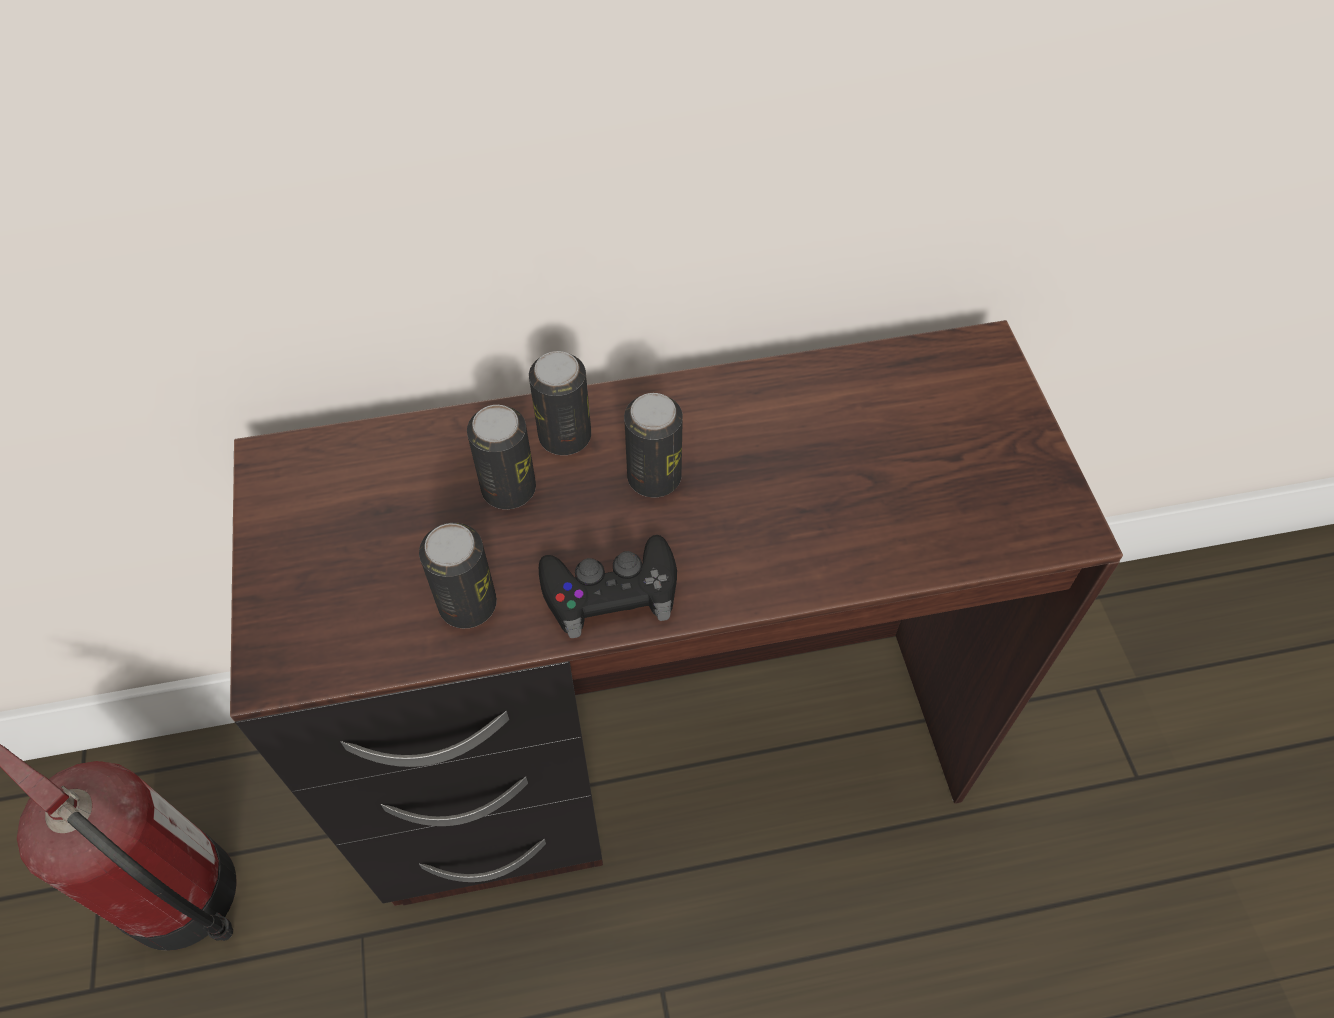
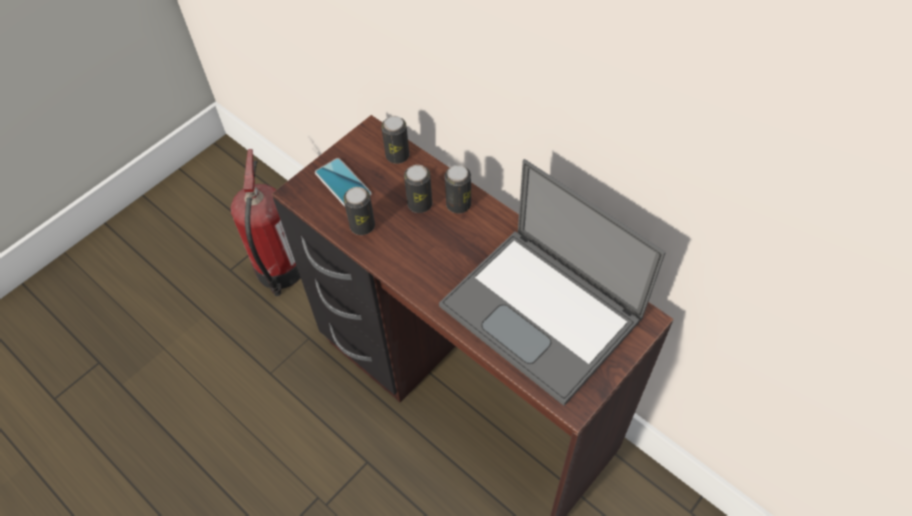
camera: 55 degrees right, 0 degrees up
black game controller [539,535,677,638] -> none
can [624,393,683,497] -> can moved to [381,116,410,164]
none -> phone [315,158,372,207]
none -> laptop [439,159,666,406]

